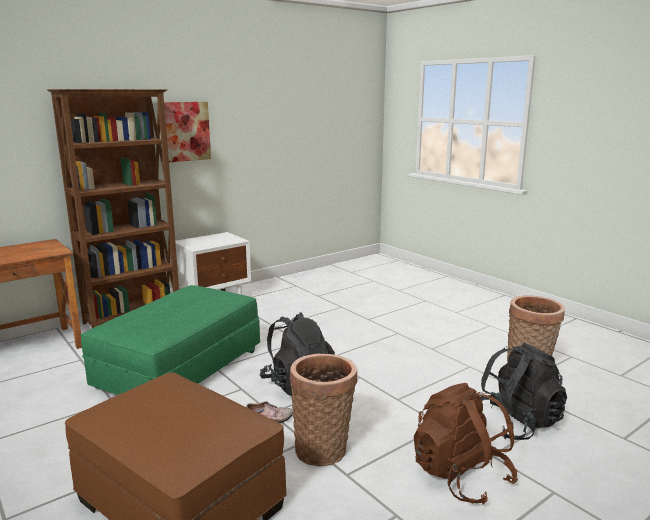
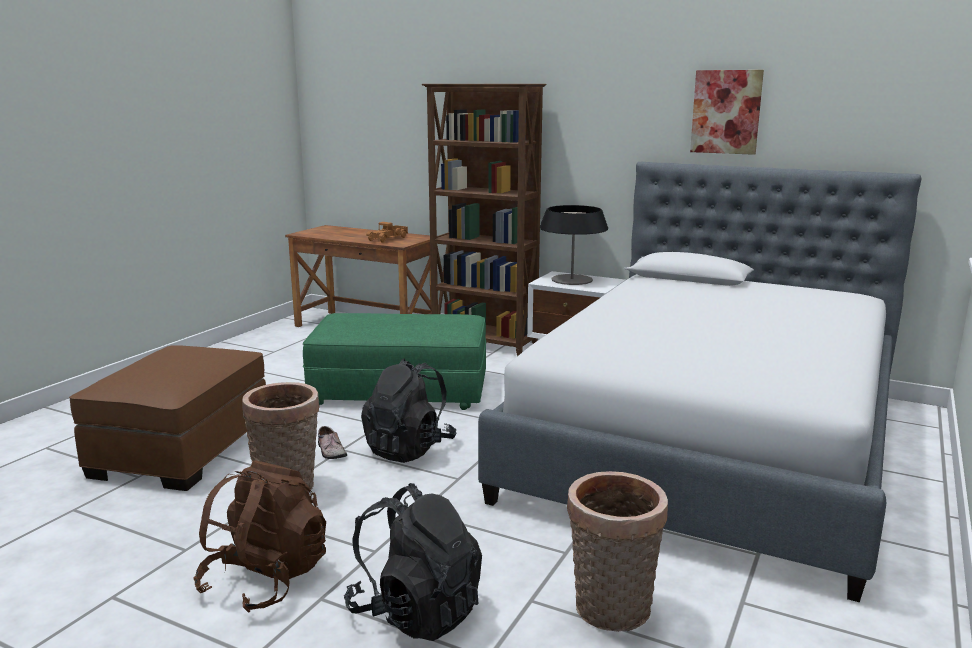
camera: 65 degrees right, 0 degrees up
picture [164,102,211,162] -> picture moved to [690,70,764,155]
none -> toy truck [366,222,408,243]
none -> bed [478,162,921,602]
none -> table lamp [540,205,608,285]

